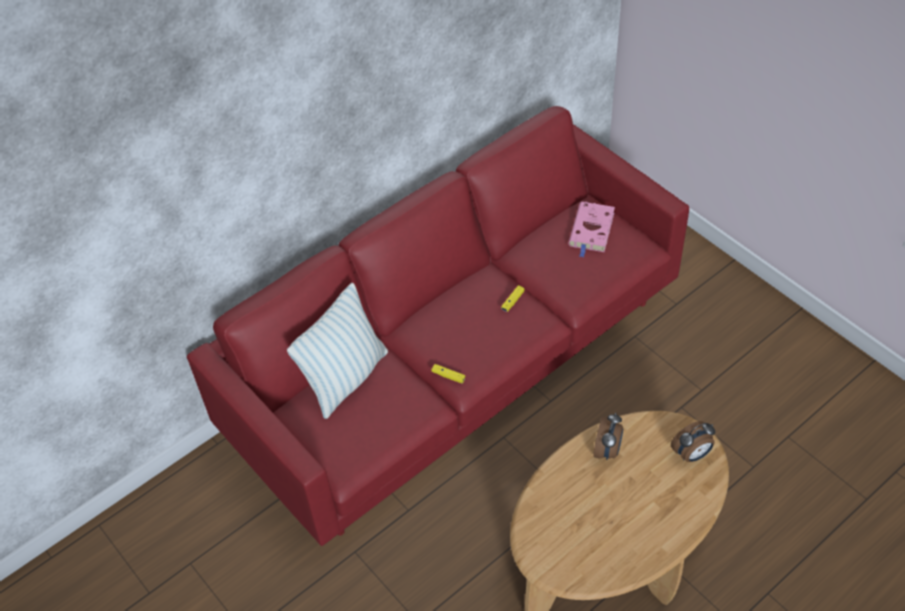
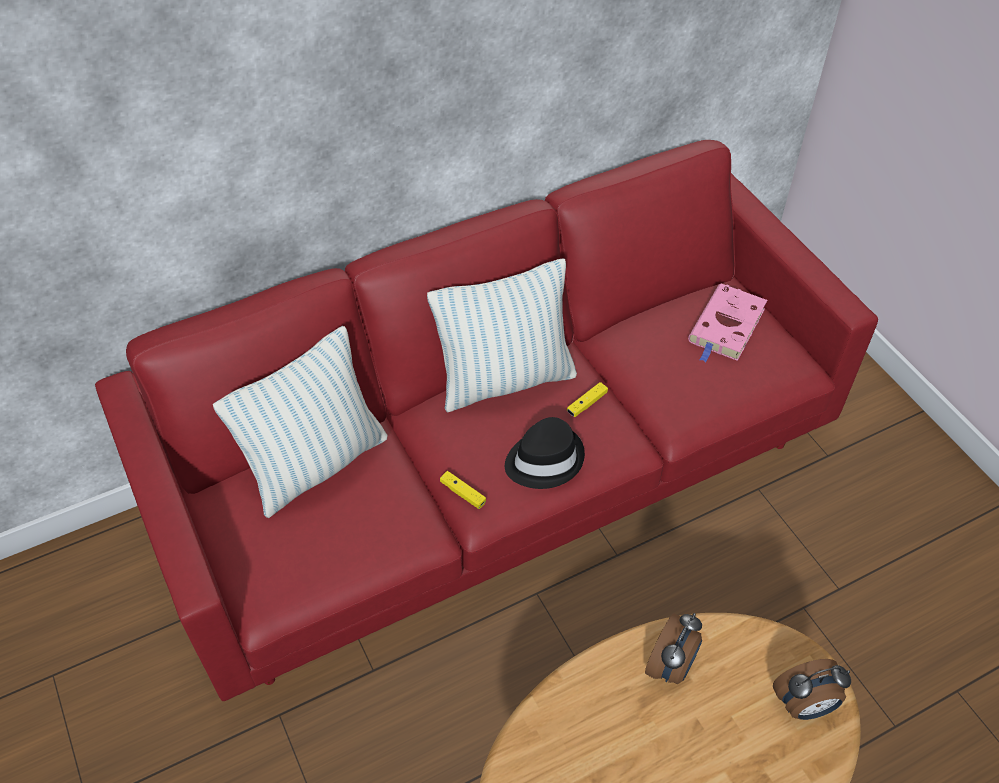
camera: 10 degrees right, 0 degrees up
none -> pillow [427,258,577,412]
none -> black hat [505,417,585,489]

